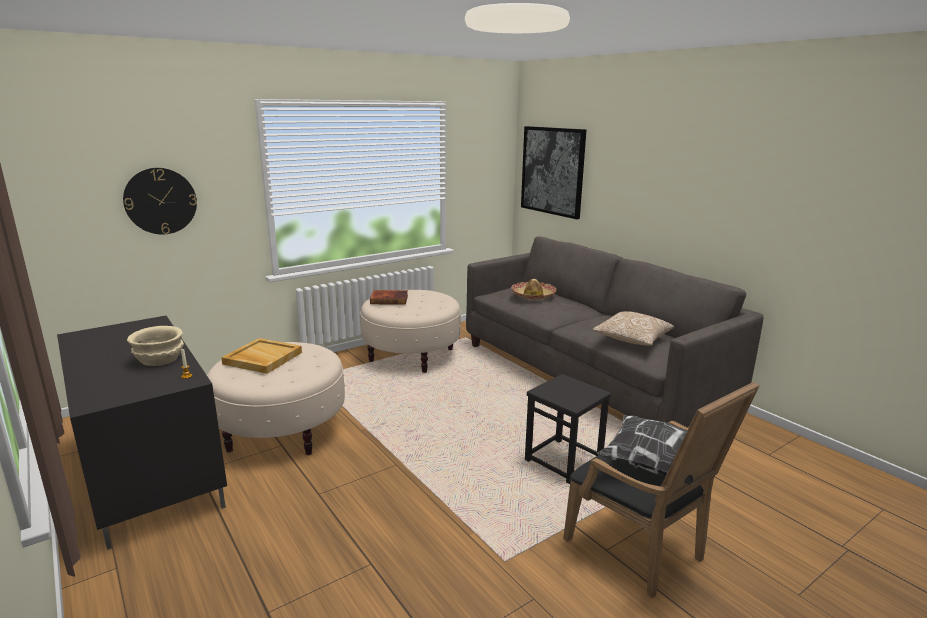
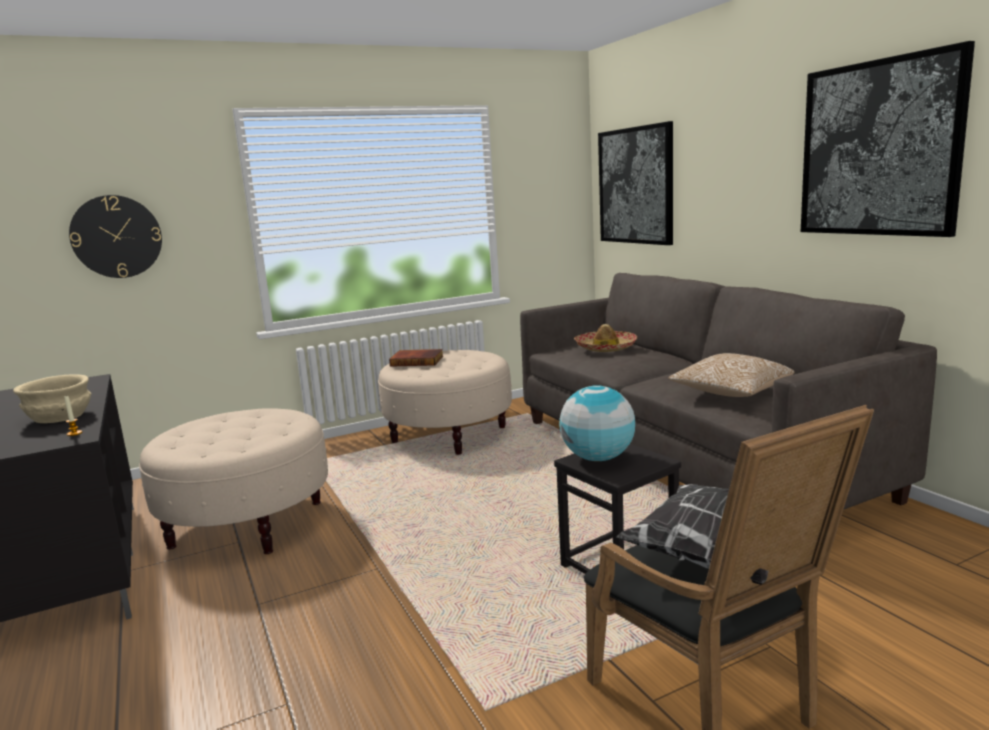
camera: 10 degrees right, 5 degrees down
beige tray [221,338,302,374] -> none
none -> globe [559,386,635,461]
none -> picture [801,41,975,237]

